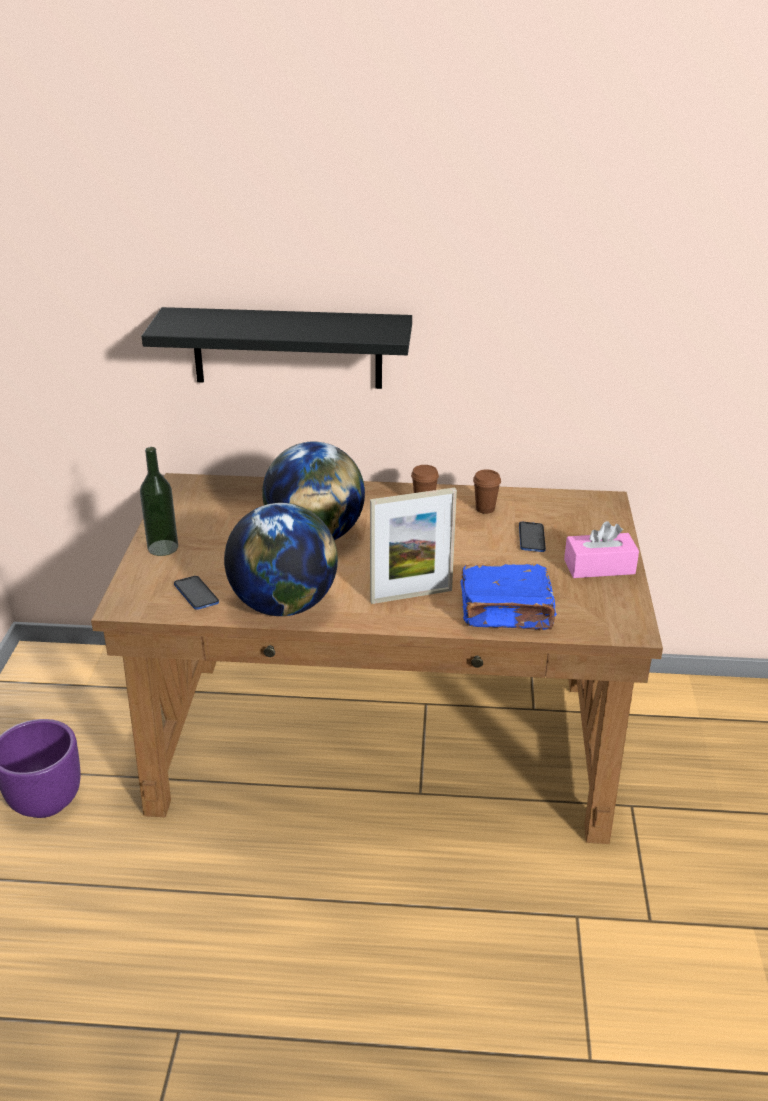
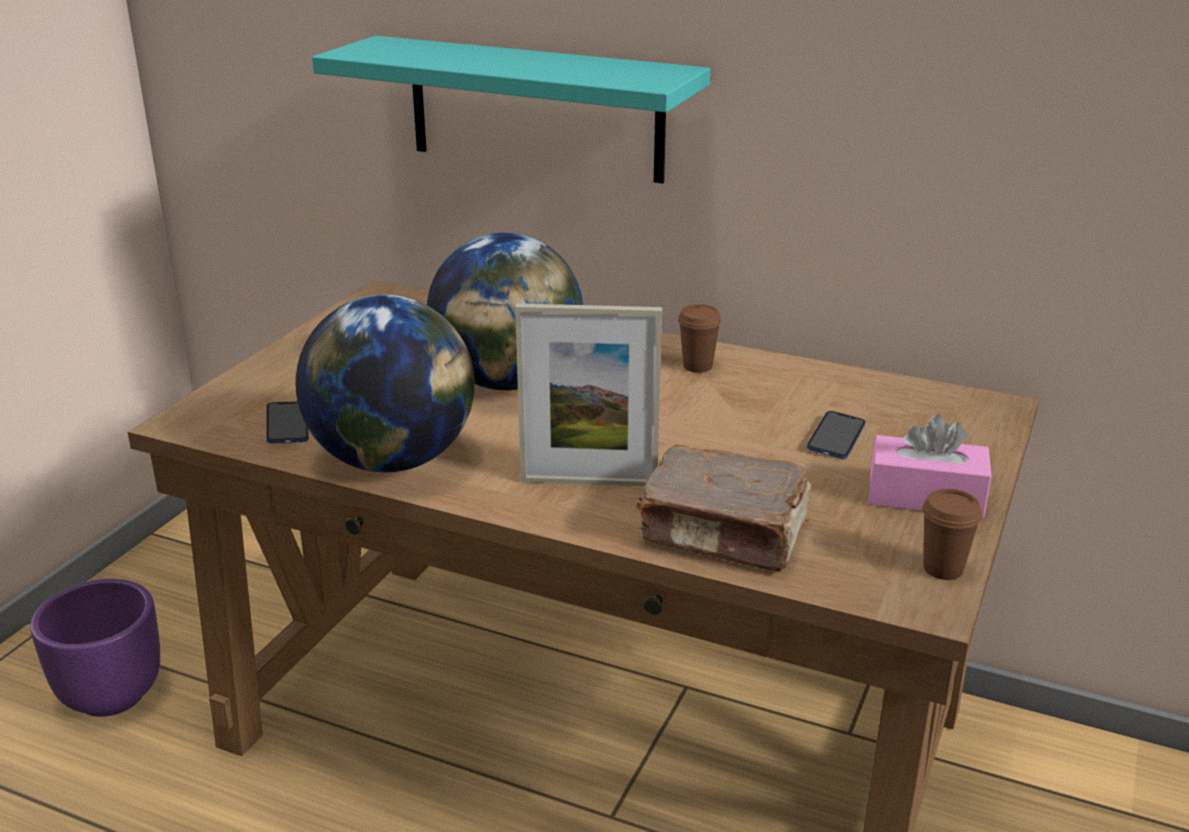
camera: 20 degrees right, 5 degrees down
bottle [140,447,178,556] -> none
black shelf [142,307,412,389] -> turquoise shelf [312,36,710,184]
blue book [461,564,557,630] -> brown book [636,445,811,572]
brown cup [473,469,501,514] -> brown cup moved to [922,489,982,580]

